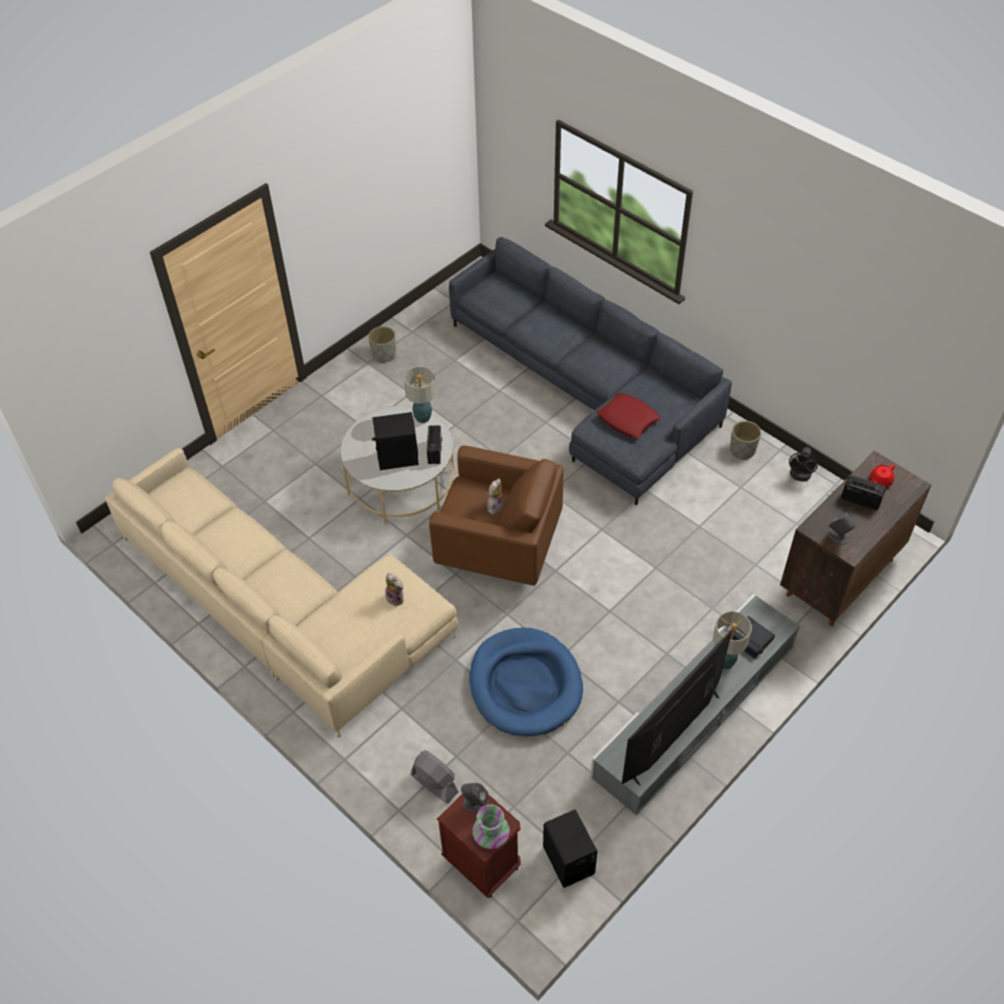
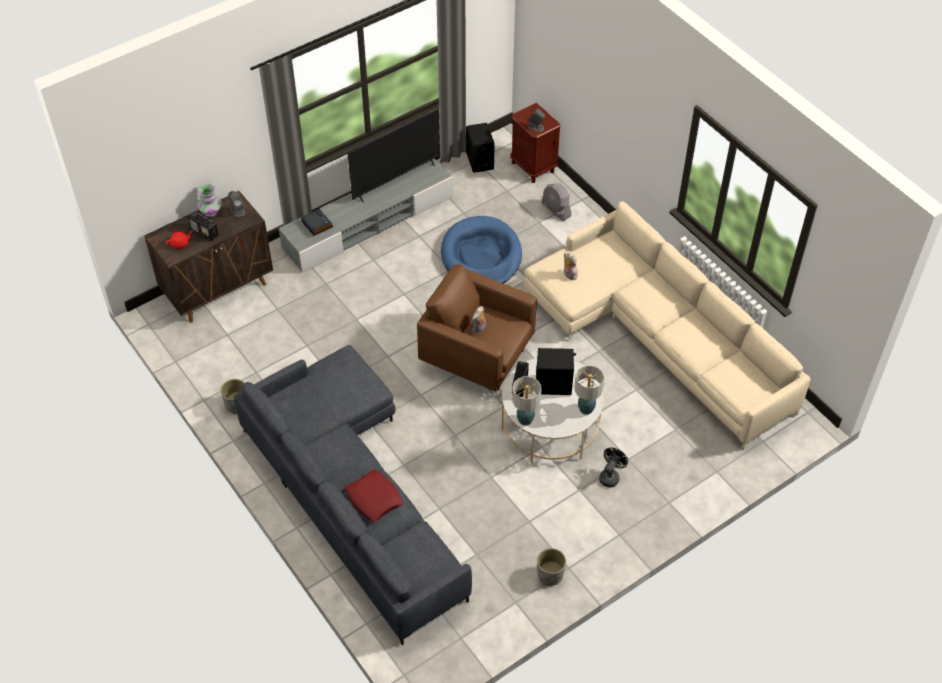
camera: 170 degrees left, 0 degrees up
vase [472,805,510,849] -> vase moved to [197,183,222,217]
red pillow [596,393,661,439] -> red pillow moved to [344,469,403,522]
table lamp [713,611,752,669] -> table lamp moved to [574,365,604,415]
black fan [789,447,818,481] -> black fan moved to [599,447,628,487]

